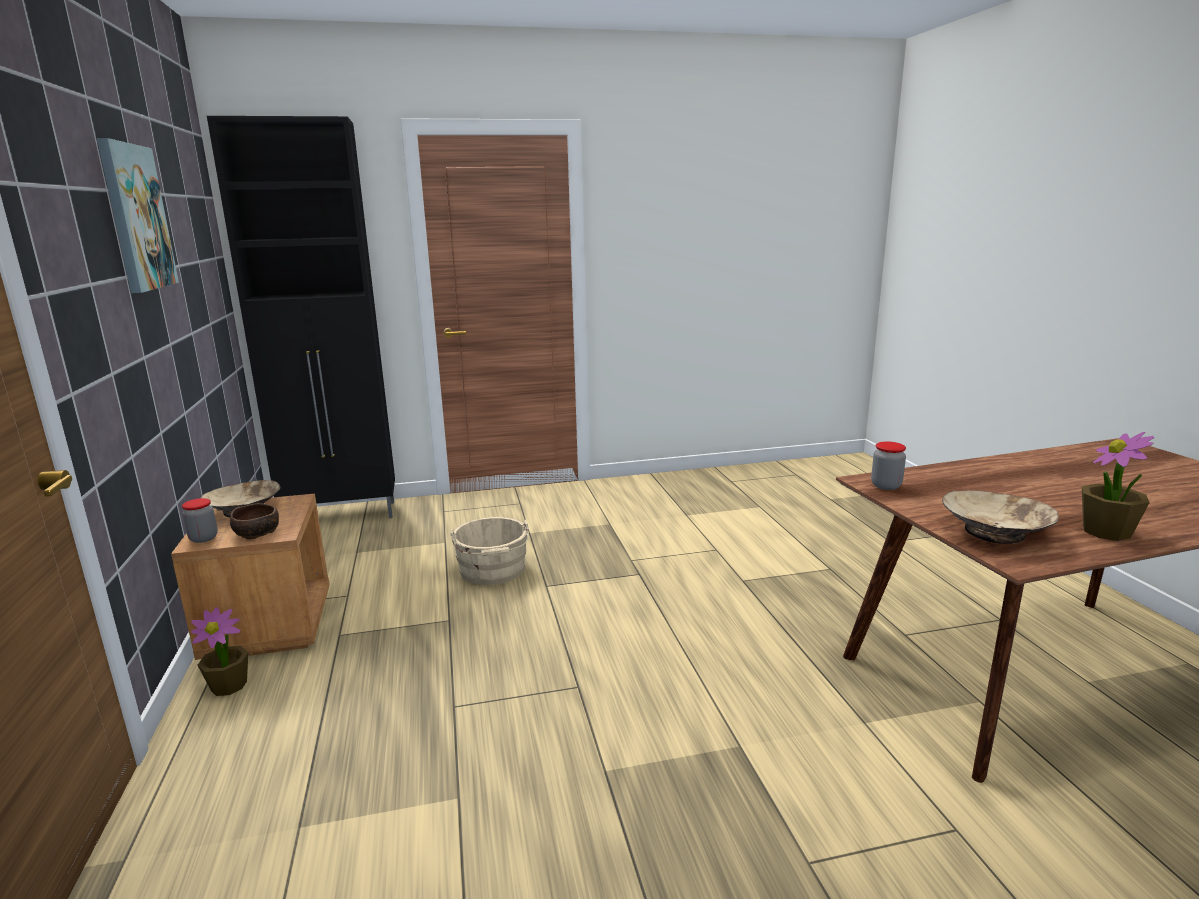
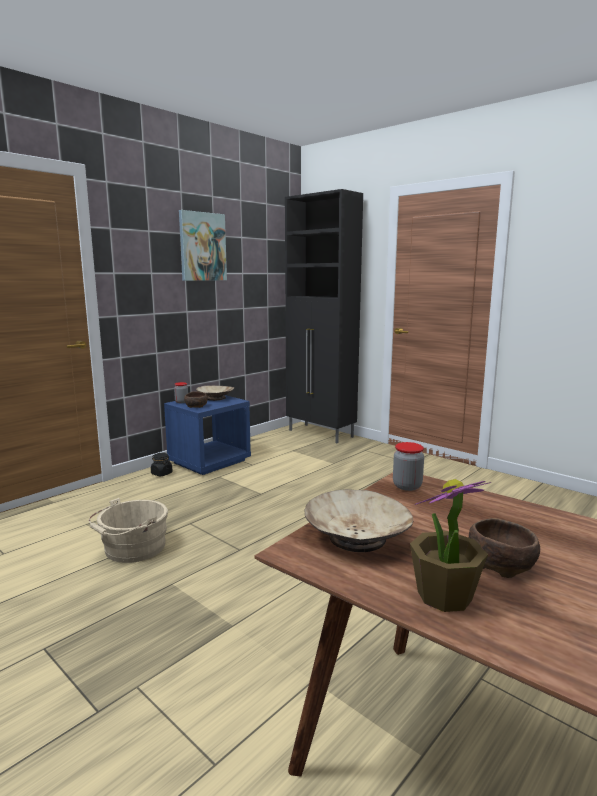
camera: 55 degrees right, 5 degrees down
brown nightstand [171,494,330,660] -> blue nightstand [164,395,251,475]
potted plant [191,607,248,696] -> black jar [151,453,173,476]
beige bucket [450,517,529,585] -> beige bucket moved to [89,498,168,563]
none -> brown bowl [469,518,540,578]

